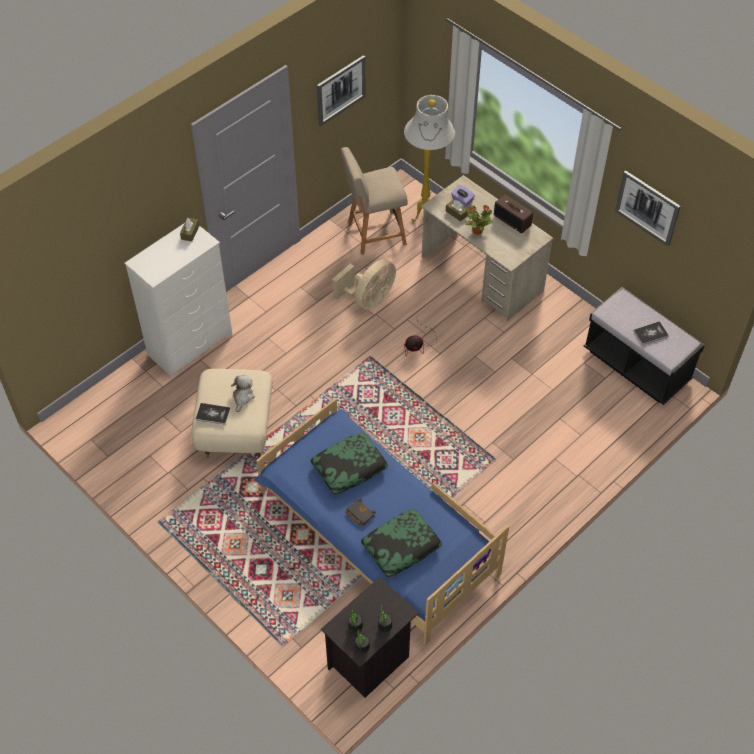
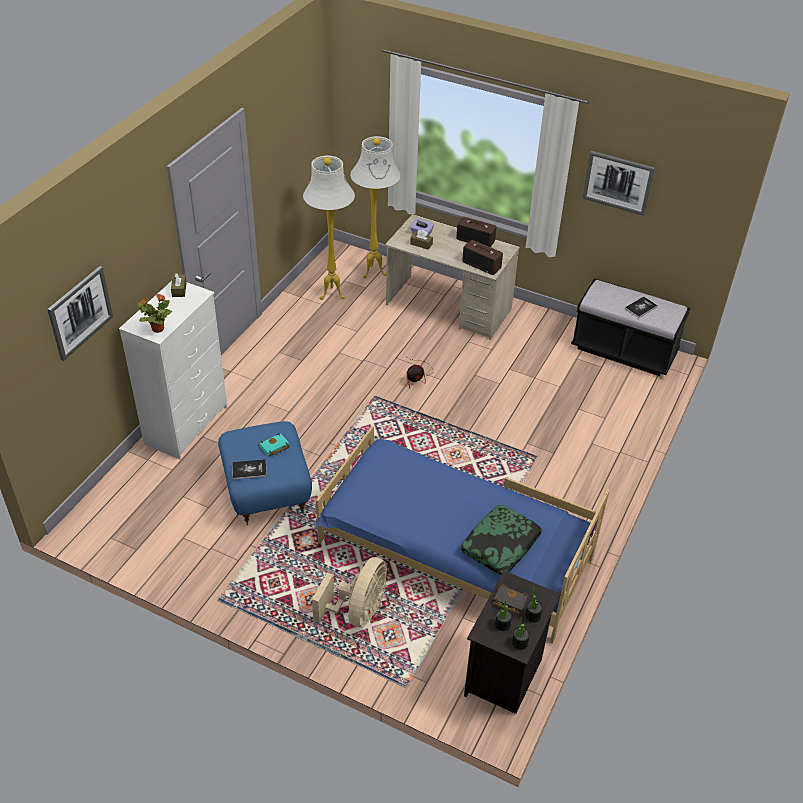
camera: 20 degrees left, 10 degrees down
beige ottoman [191,369,273,458] -> blue ottoman [218,421,312,525]
plush toy [231,375,255,412] -> turquoise book [259,433,290,456]
pillow [311,432,388,494] -> none
picture [317,55,366,126] -> picture moved to [47,266,113,361]
beige fan [332,259,396,310] -> beige fan moved to [312,557,387,627]
beige chair [341,147,408,255] -> white floor lamp [303,156,355,300]
black book [345,499,376,526] -> black book moved to [493,584,528,614]
potted plant [465,205,493,234] -> potted plant moved to [137,294,172,333]
none -> radio [462,240,503,275]

